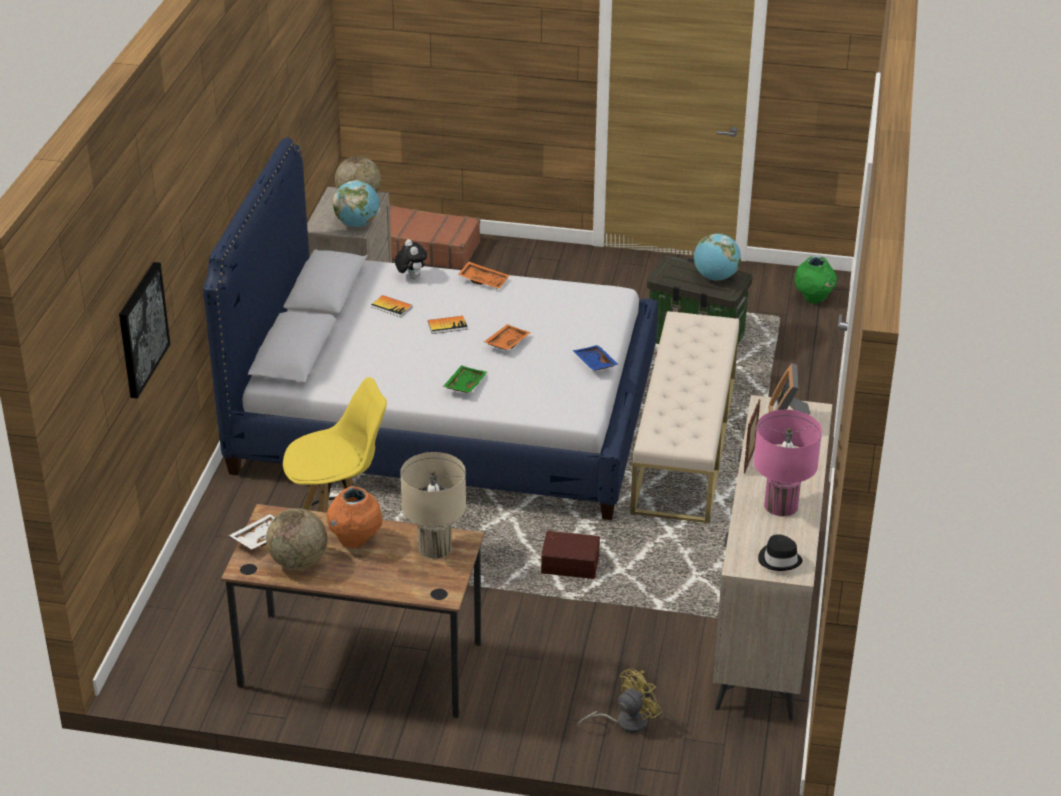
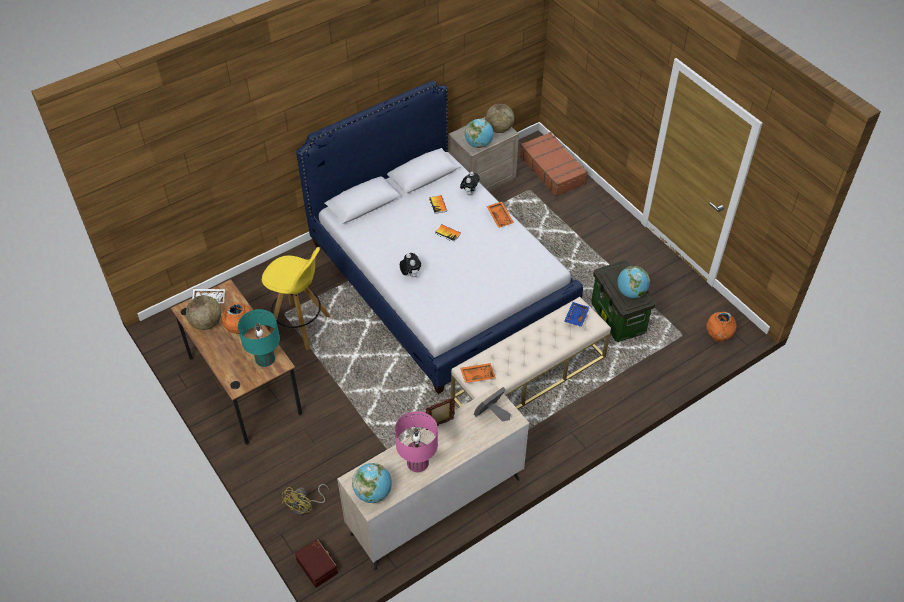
camera: 45 degrees right, 15 degrees up
picture [119,262,171,399] -> none
beige table lamp [400,452,466,559] -> turquoise table lamp [238,309,280,367]
green tray [443,365,487,393] -> plush toy [400,253,421,277]
orange tray [484,324,531,350] -> orange tray moved to [460,363,496,383]
brown storage box [541,531,600,579] -> brown storage box moved to [295,539,338,588]
blue tray [573,345,619,371] -> blue tray moved to [564,302,590,327]
yellow fan [577,668,662,733] -> yellow fan turned 105 degrees clockwise [282,484,329,515]
black hat [758,534,803,571] -> globe [352,463,392,503]
green vase [795,256,837,304] -> orange vase [706,312,737,342]

